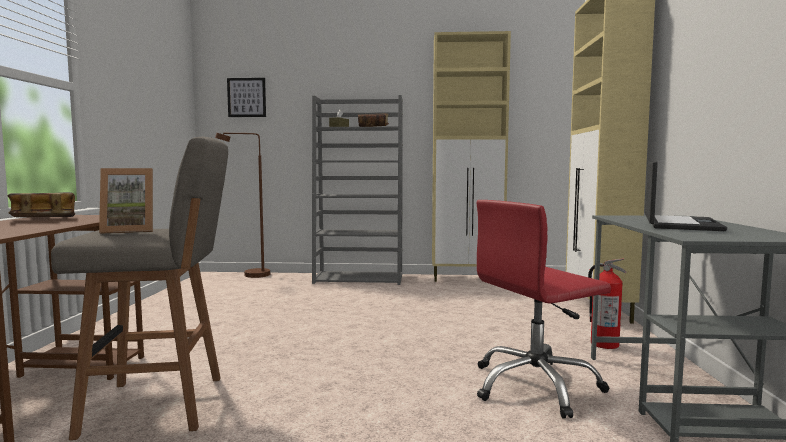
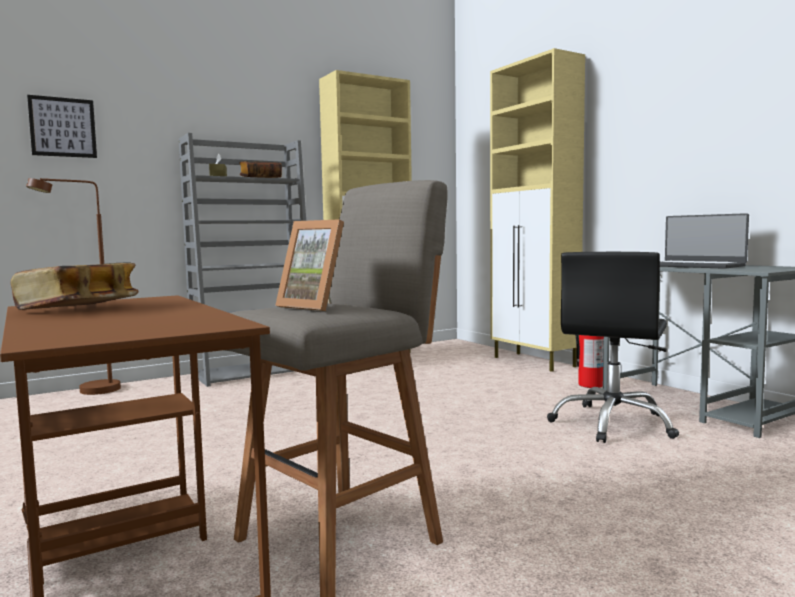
camera: 35 degrees left, 0 degrees up
picture frame [99,168,153,234] -> picture frame turned 90 degrees clockwise [275,219,344,311]
red office chair [477,200,611,419] -> black office chair [547,252,679,443]
laptop [645,161,727,231] -> laptop turned 150 degrees clockwise [660,213,749,269]

